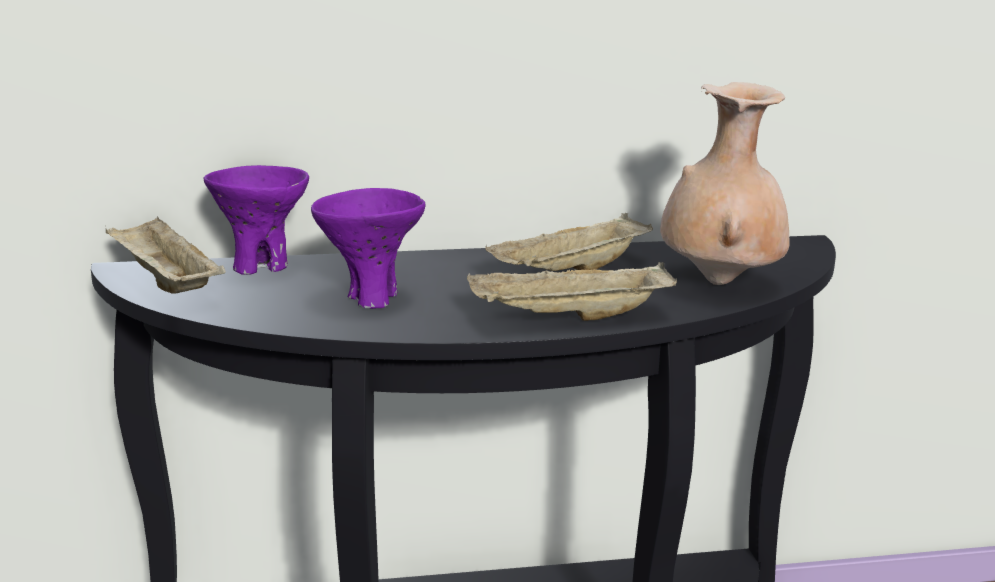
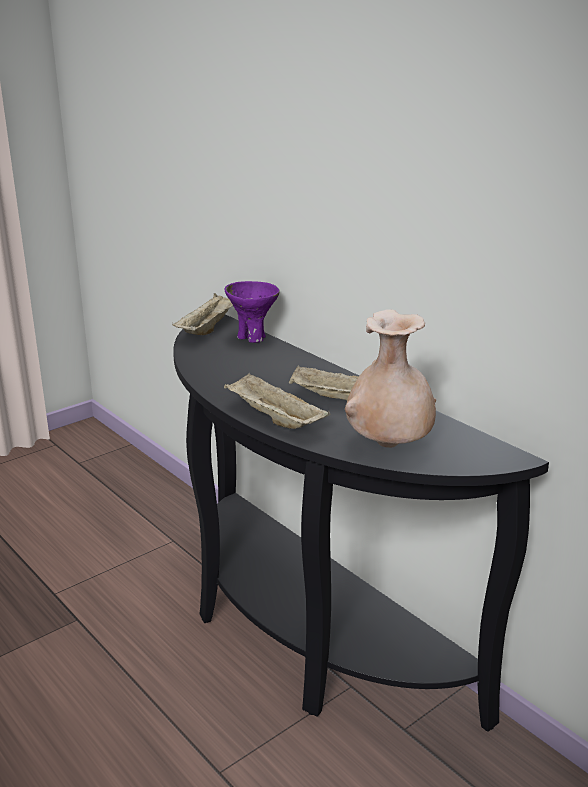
camera: 60 degrees right, 5 degrees up
purple bowl [311,188,426,309] -> none

